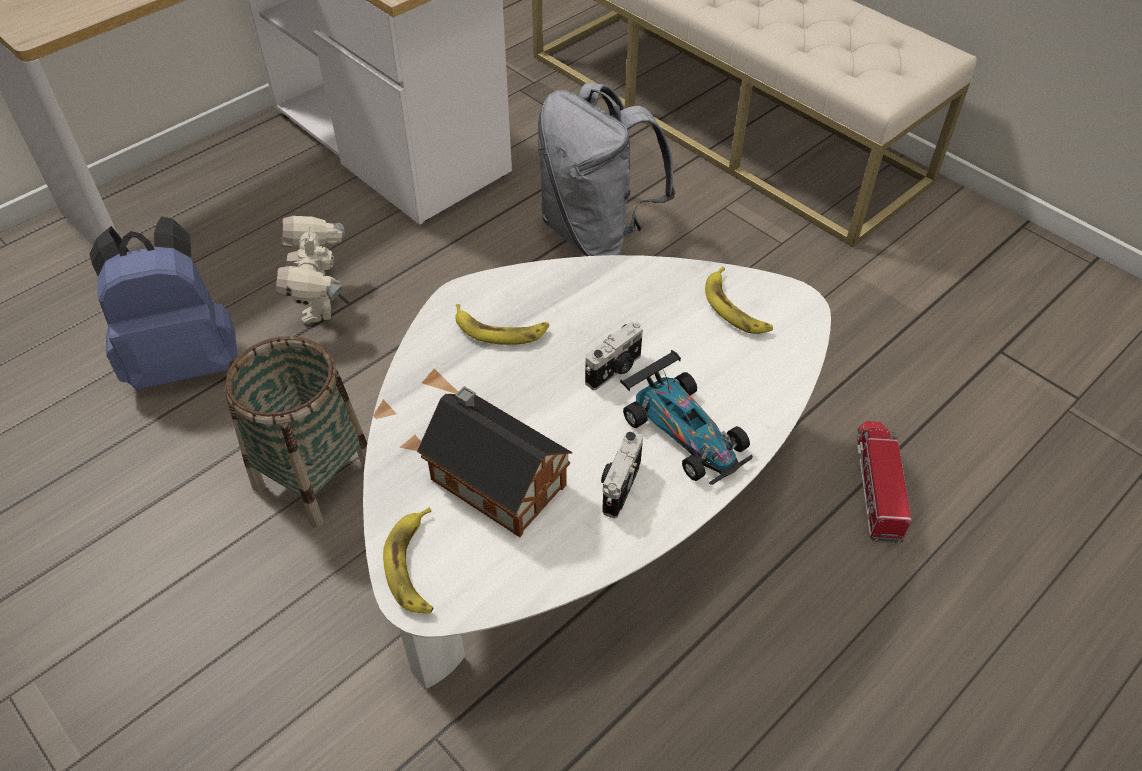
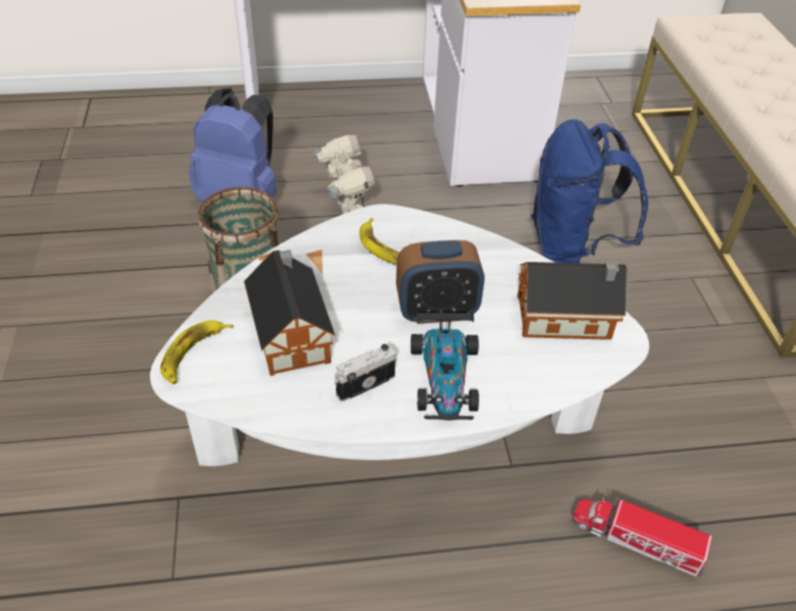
camera: 35 degrees right, 5 degrees down
toy robot [276,216,345,323] -> toy robot turned 135 degrees clockwise [314,135,375,214]
grey backpack [537,83,676,256] -> blue backpack [531,119,648,263]
camera [585,321,643,390] -> alarm clock [396,240,484,324]
banana [705,267,773,334] -> toy house [517,262,627,340]
toy truck [857,421,911,543] -> toy truck turned 105 degrees counterclockwise [572,496,712,577]

